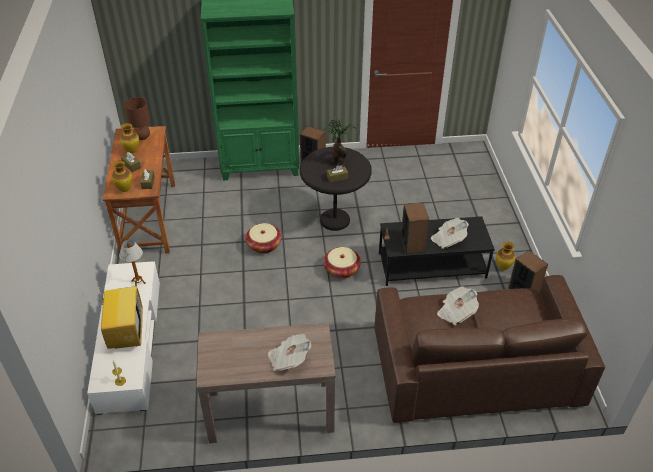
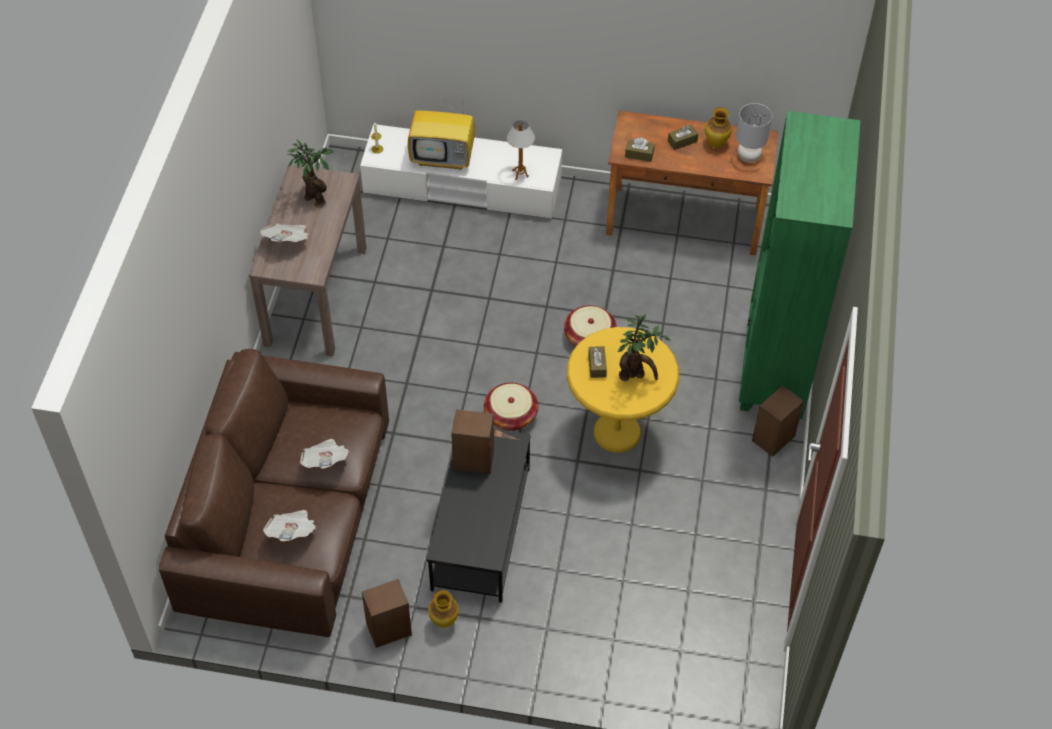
camera: 105 degrees right, 10 degrees up
vase [112,160,132,192] -> none
brown table lamp [124,97,150,140] -> grey table lamp [736,103,772,163]
black side table [300,147,372,231] -> yellow side table [567,327,679,453]
newspaper [431,218,469,249] -> newspaper moved to [263,510,316,541]
none -> potted plant [287,140,334,208]

